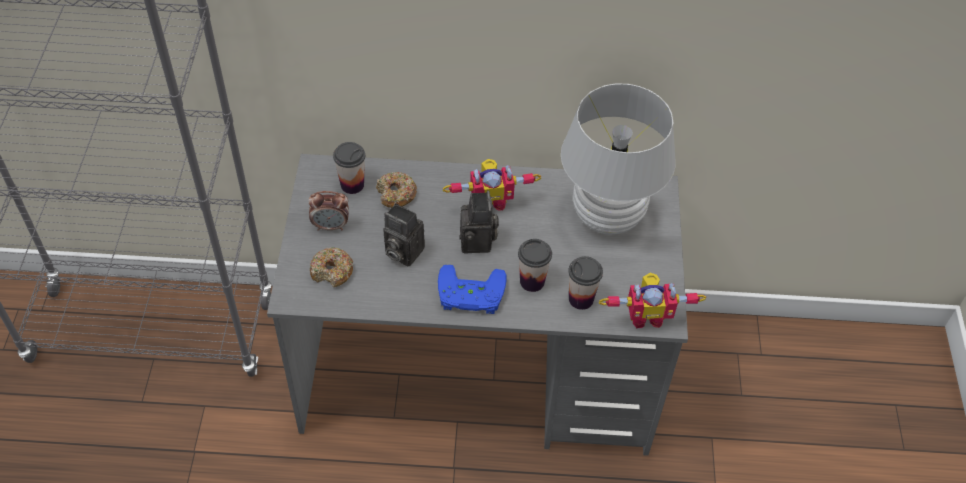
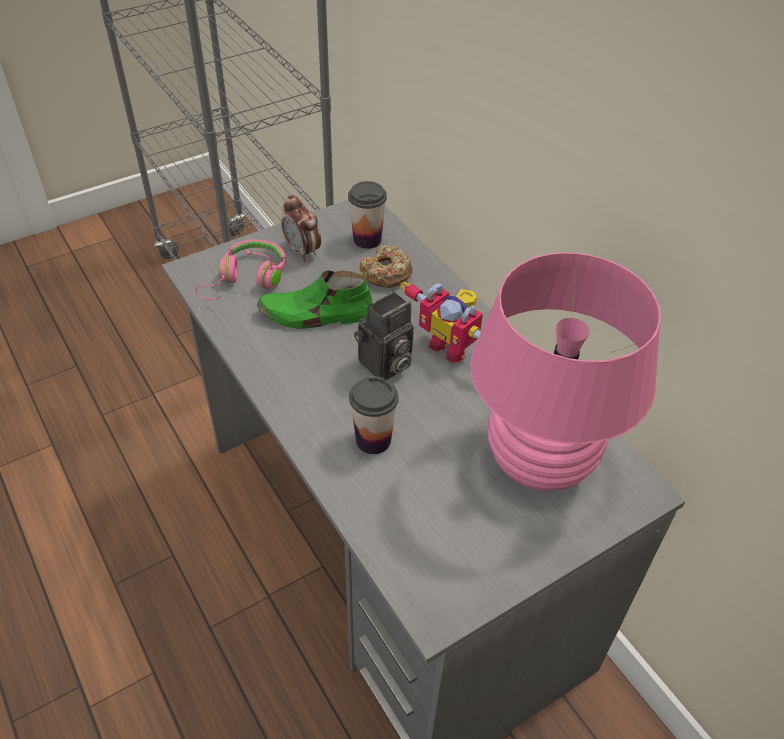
camera: 55 degrees right, 5 degrees down
donut [310,247,353,287] -> pink headphones [195,239,286,300]
camera [383,203,425,267] -> green shoe [257,270,373,329]
blue game controller [438,265,506,314] -> none
white table lamp [561,84,676,235] -> pink table lamp [471,252,661,491]
cup [568,256,603,310] -> none
toy robot [599,273,706,328] -> none

